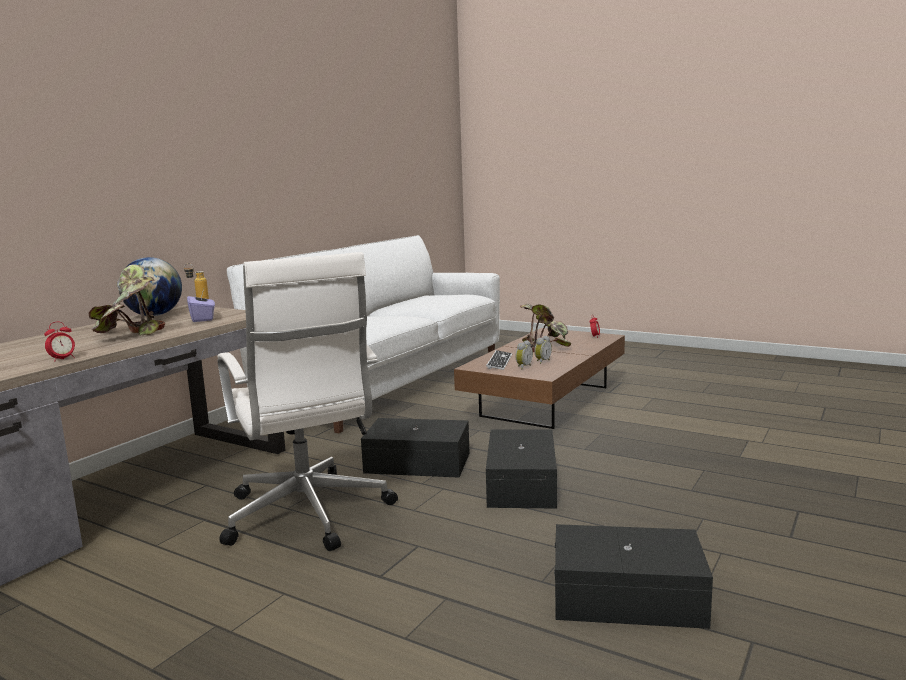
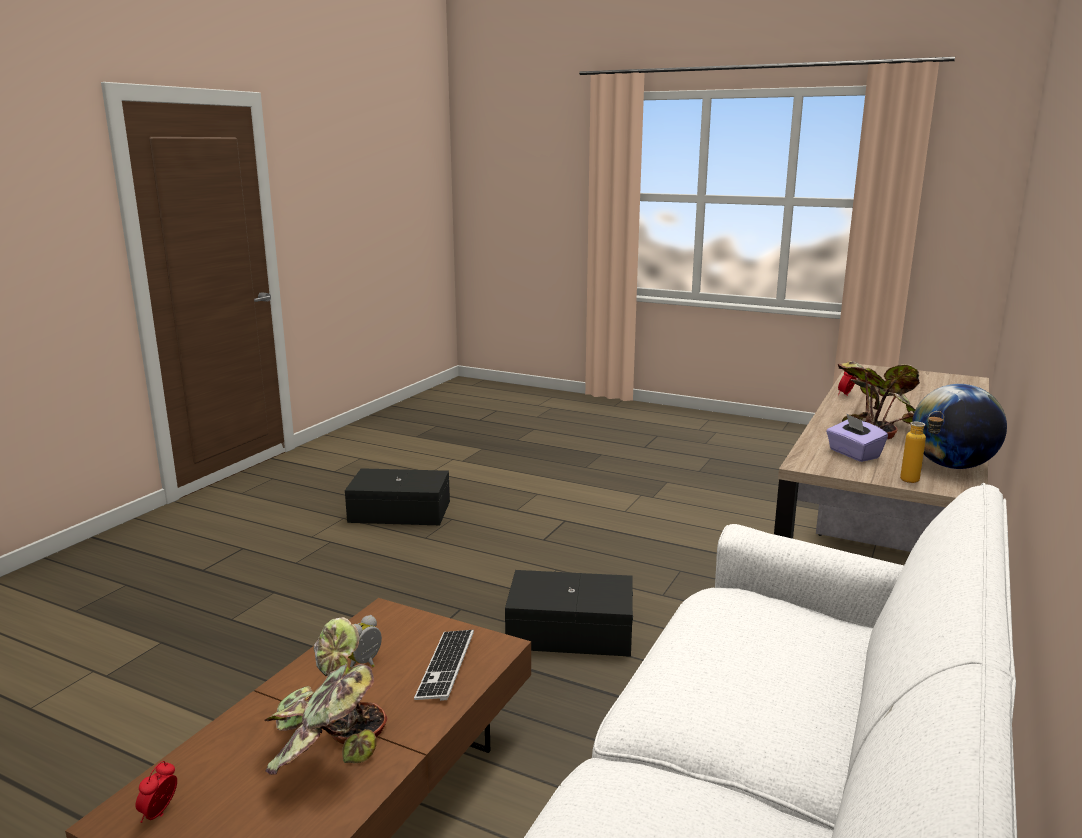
camera: 175 degrees right, 5 degrees up
white office chair [217,252,398,551] -> none
black storage box [486,430,557,509] -> none
alarm clock [515,340,533,369] -> none

